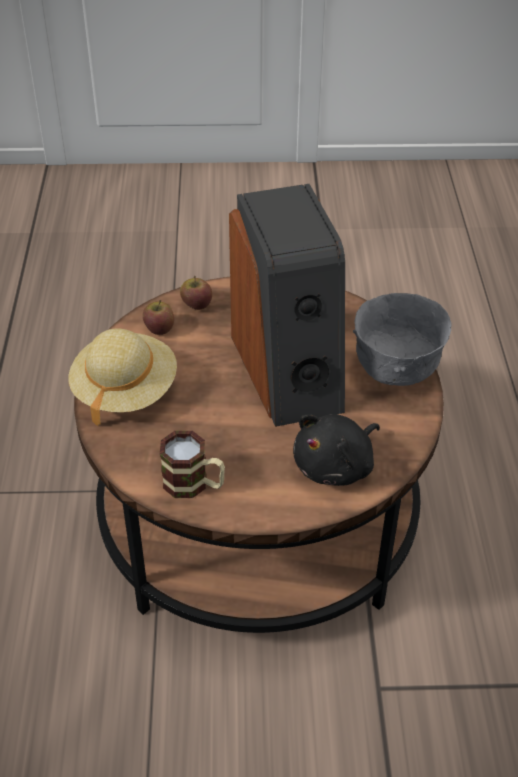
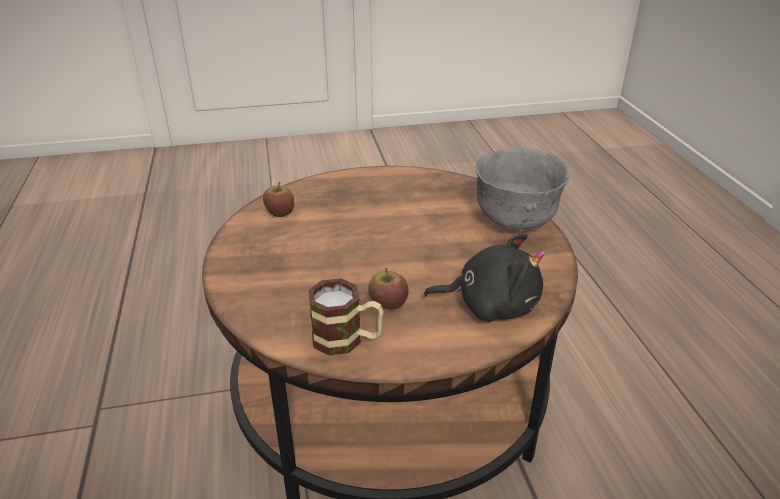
camera: 10 degrees left, 10 degrees down
beige hat [68,328,177,426] -> none
apple [180,276,212,310] -> apple moved to [368,268,409,309]
speaker [229,184,345,427] -> none
black plush toy [293,414,380,486] -> black plush toy turned 120 degrees counterclockwise [423,233,545,322]

